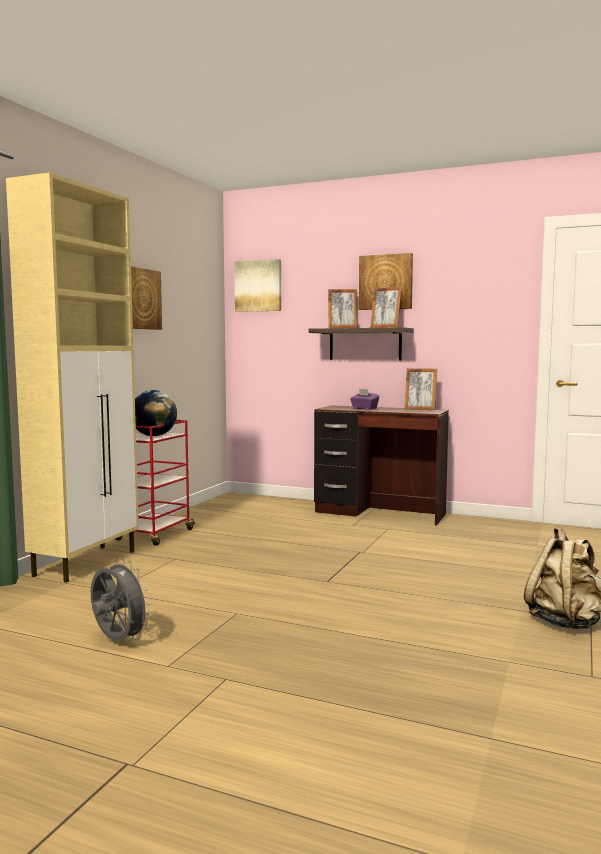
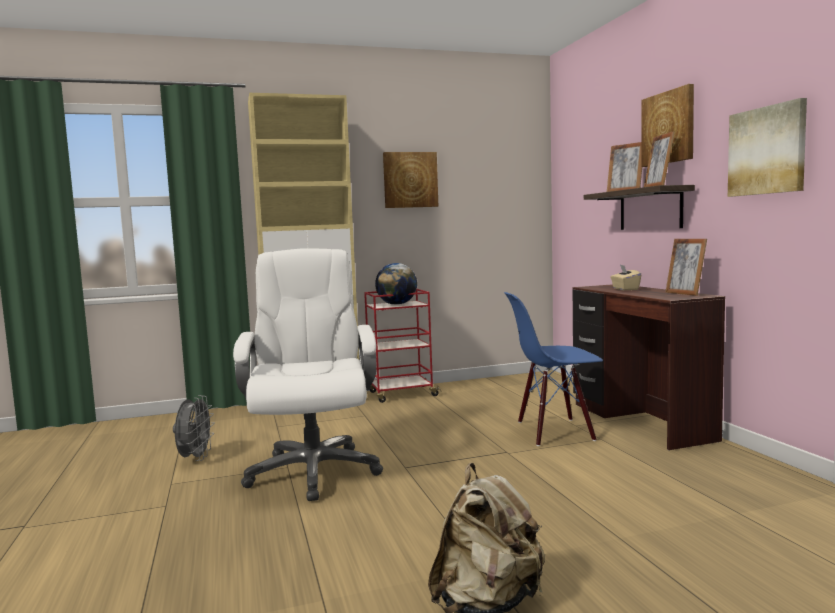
camera: 50 degrees right, 0 degrees up
picture [234,259,281,312] -> picture moved to [728,98,807,197]
purple tissue box [350,389,379,409] -> beige tissue box [610,265,641,290]
none -> white office chair [233,248,383,501]
none -> blue chair [504,292,603,446]

